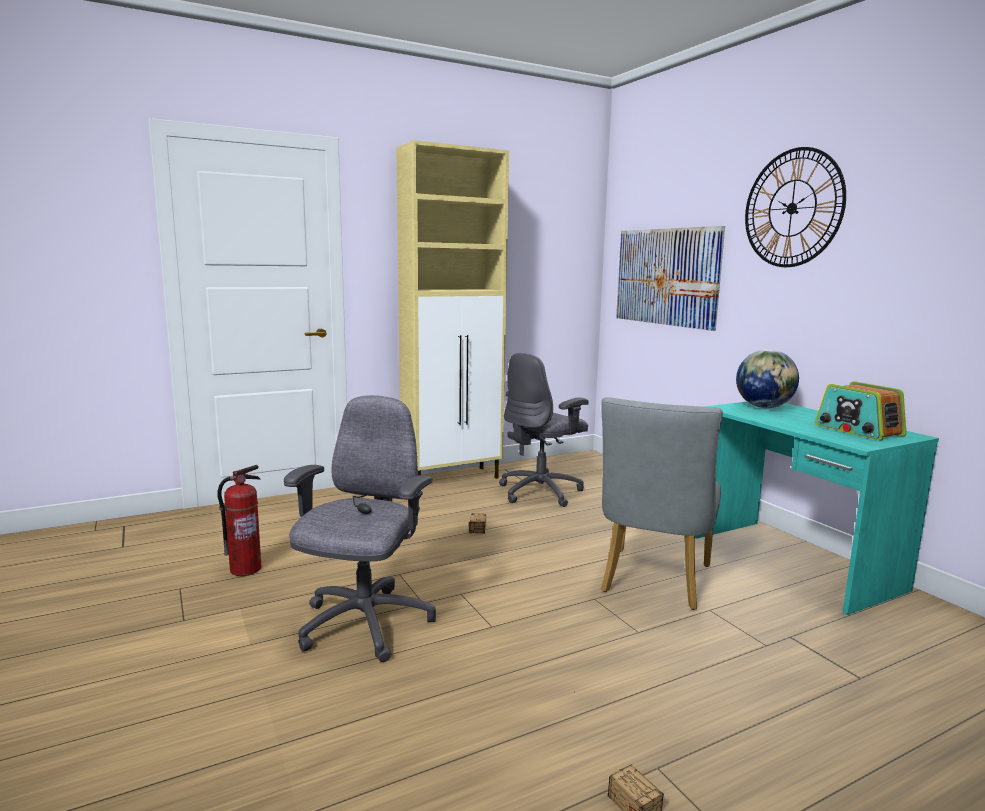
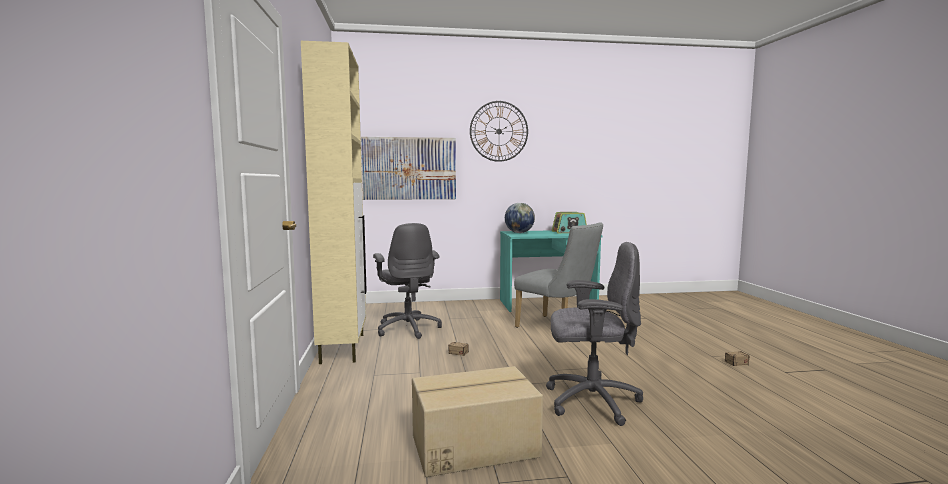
camera: 70 degrees left, 5 degrees down
fire extinguisher [217,465,262,576] -> cardboard box [412,366,543,477]
grey office chair [284,395,436,662] -> grey office chair turned 150 degrees clockwise [546,242,643,426]

